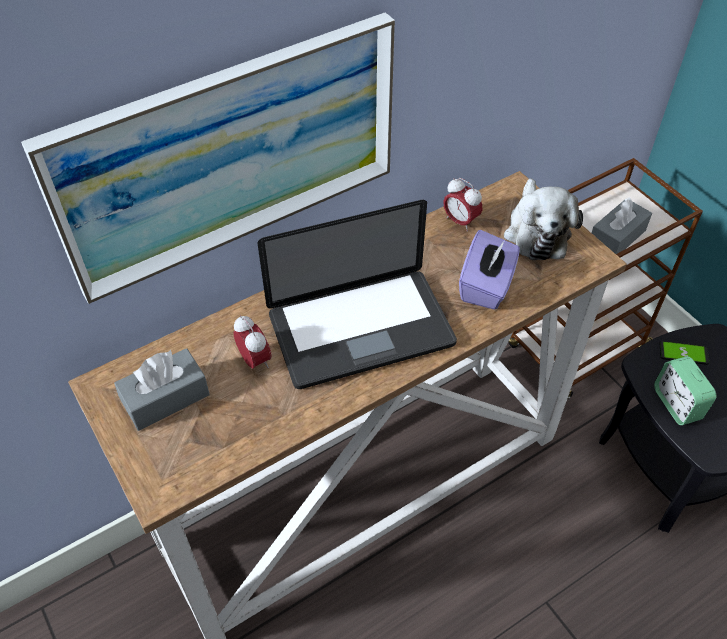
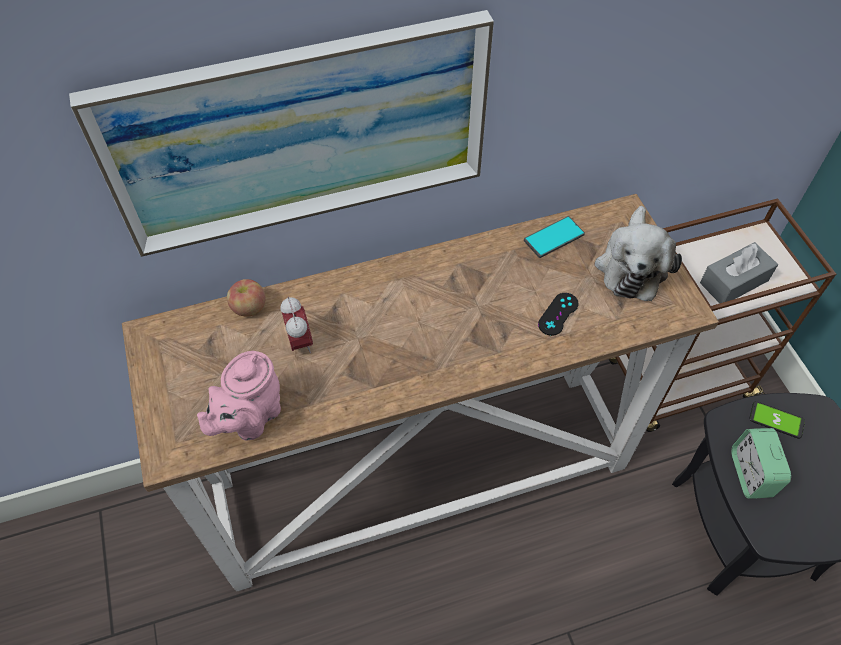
camera: 15 degrees right, 5 degrees up
grey tissue box [114,348,210,431] -> none
laptop [257,200,457,389] -> none
alarm clock [443,178,483,231] -> phone [524,216,585,258]
purple tissue box [459,230,520,310] -> black game controller [538,293,579,336]
none -> pink teapot [197,351,281,440]
none -> apple [227,279,266,316]

